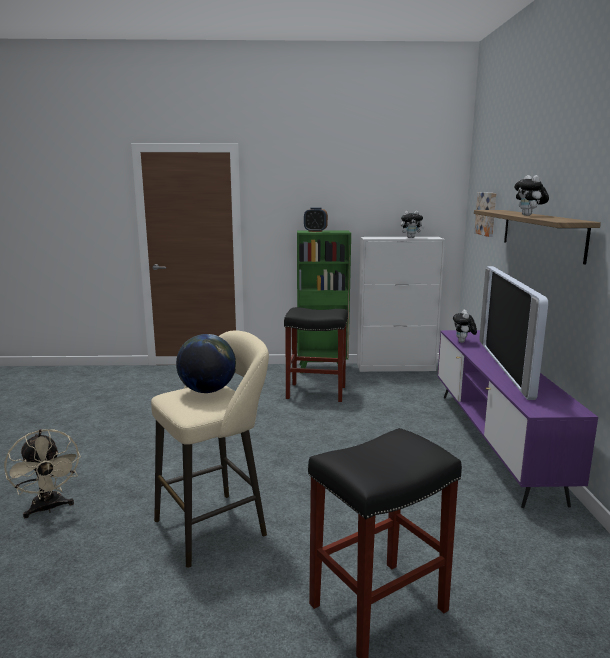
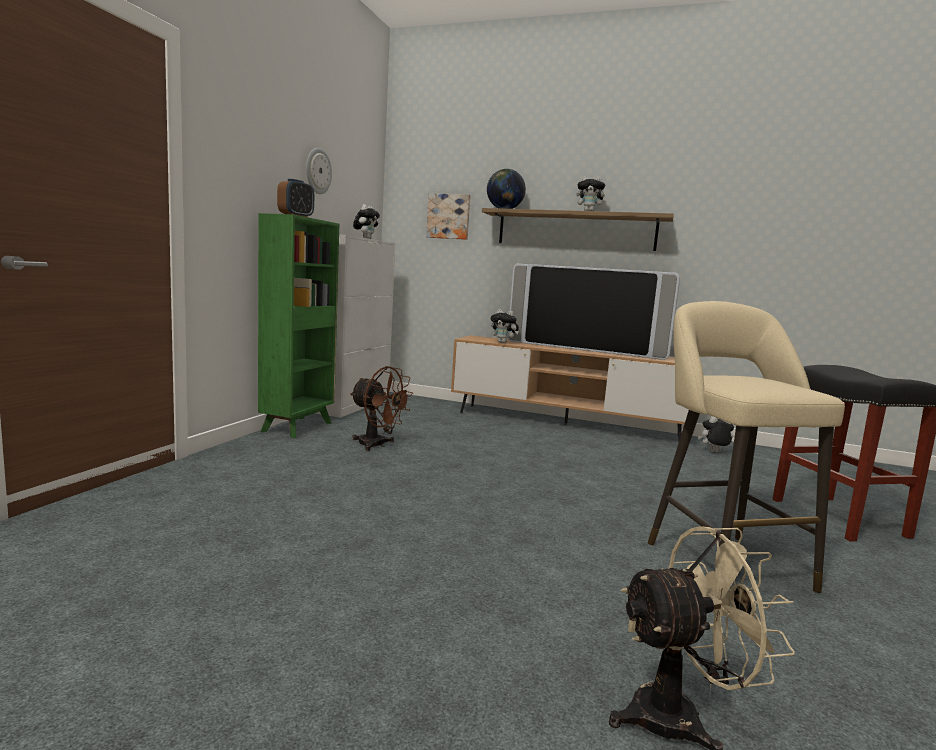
camera: 70 degrees left, 5 degrees down
globe [176,334,236,393] -> globe moved to [487,169,526,209]
black stool [284,307,348,402] -> brown fan [350,366,413,451]
purple tv stand [438,330,598,508] -> brown tv stand [451,335,689,443]
none -> wall clock [306,148,332,194]
none -> plush toy [698,416,734,452]

